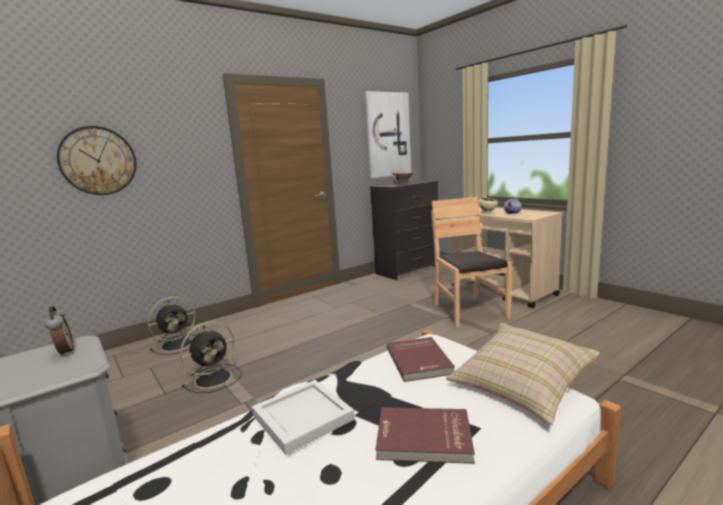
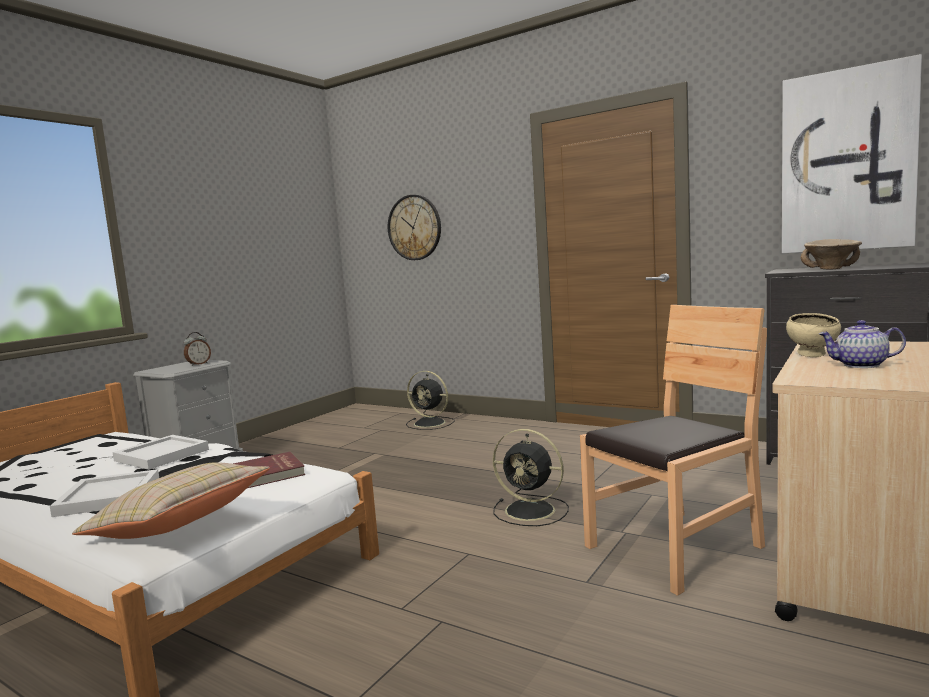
camera: 70 degrees right, 5 degrees down
black fan [180,321,241,393] -> black fan moved to [493,429,569,526]
red book [376,407,475,464] -> white tray [50,469,159,517]

